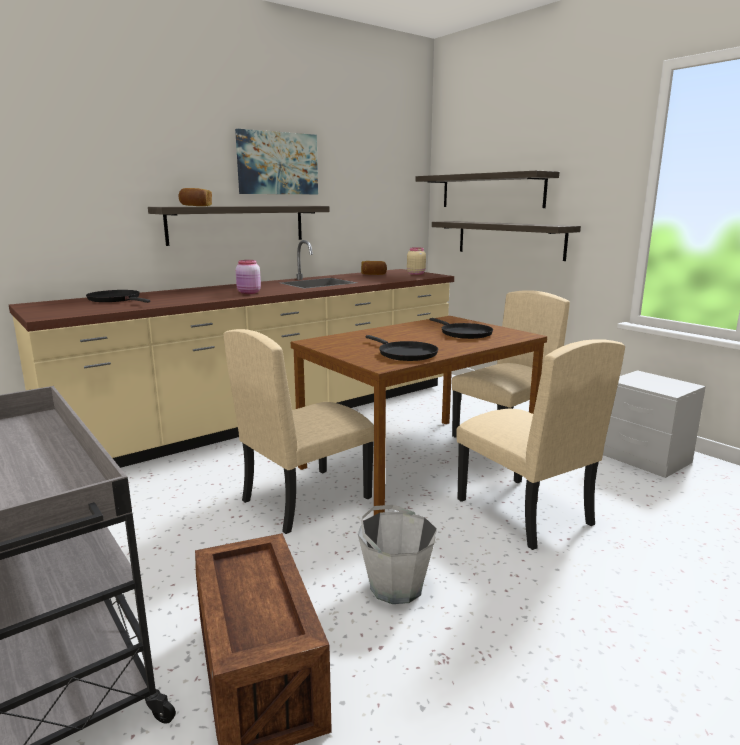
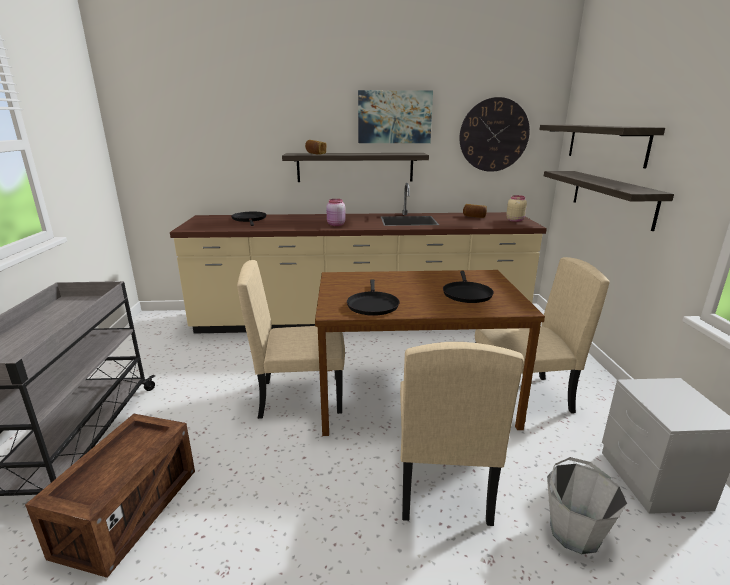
camera: 35 degrees right, 5 degrees up
grey bucket [358,505,437,604] -> grey bucket moved to [547,457,627,554]
none -> wall clock [460,97,530,172]

